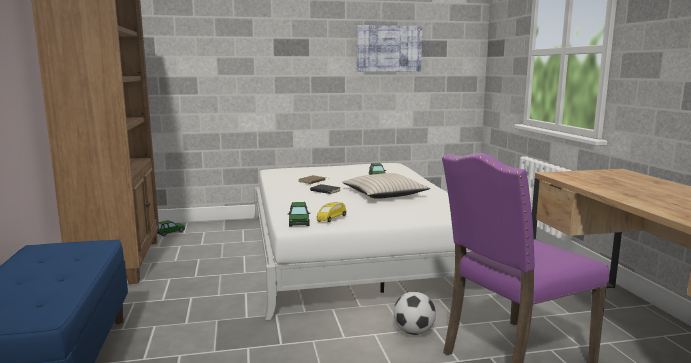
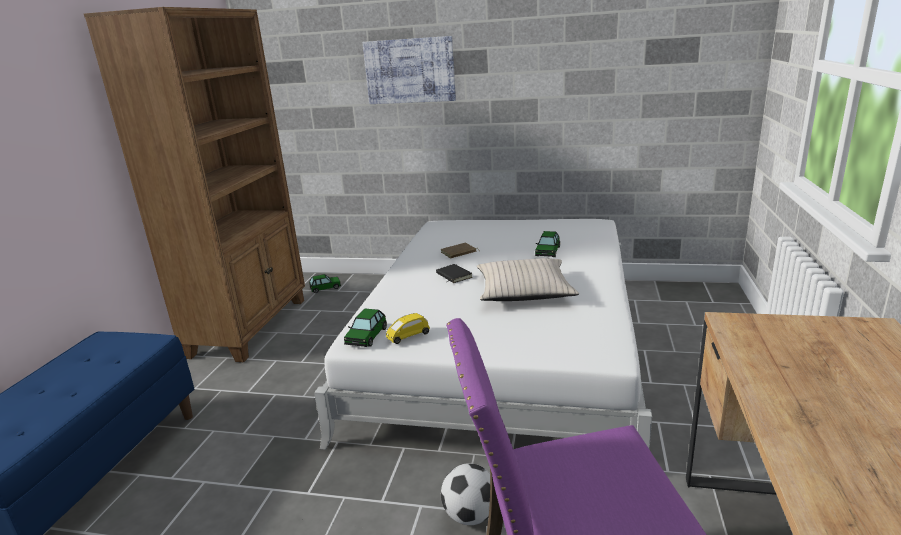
camera: 25 degrees right, 10 degrees up
picture [357,25,422,72] -> picture moved to [363,36,456,104]

